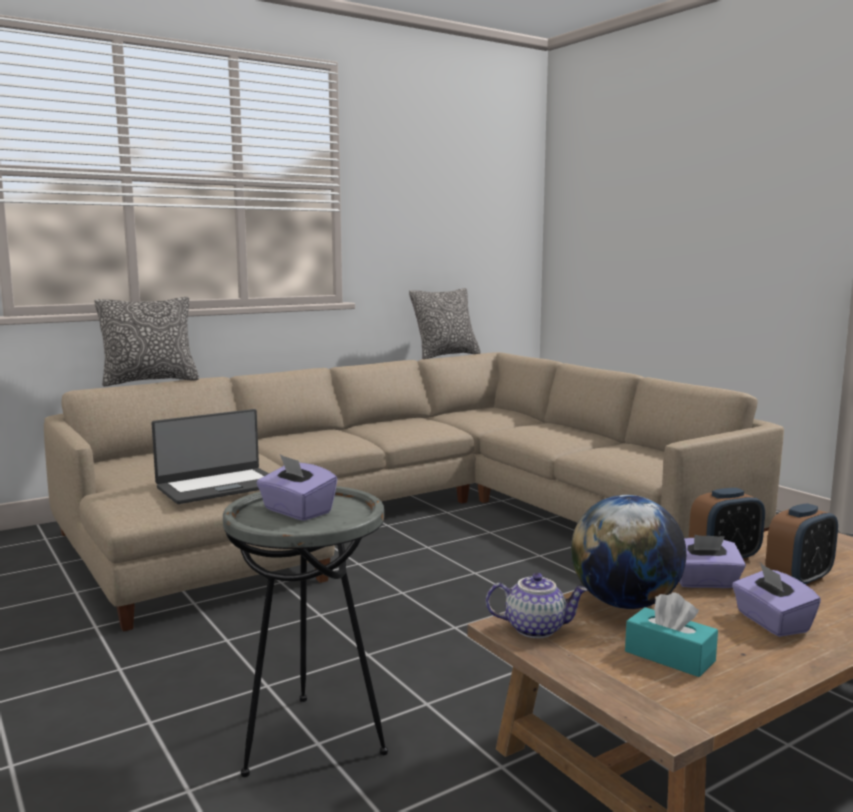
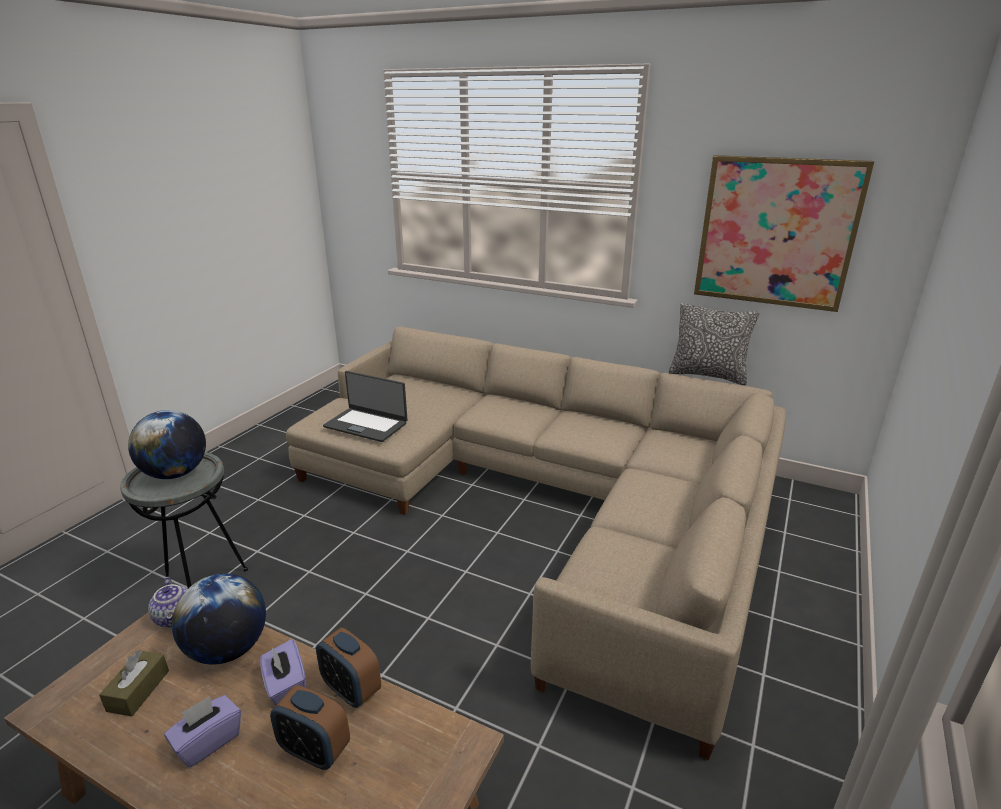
camera: 60 degrees right, 15 degrees up
pillow [95,297,199,386] -> none
purple tissue box [256,455,337,521] -> globe [128,410,206,479]
turquoise tissue box [625,592,718,677] -> brown tissue box [99,650,169,717]
none -> picture [694,155,874,312]

